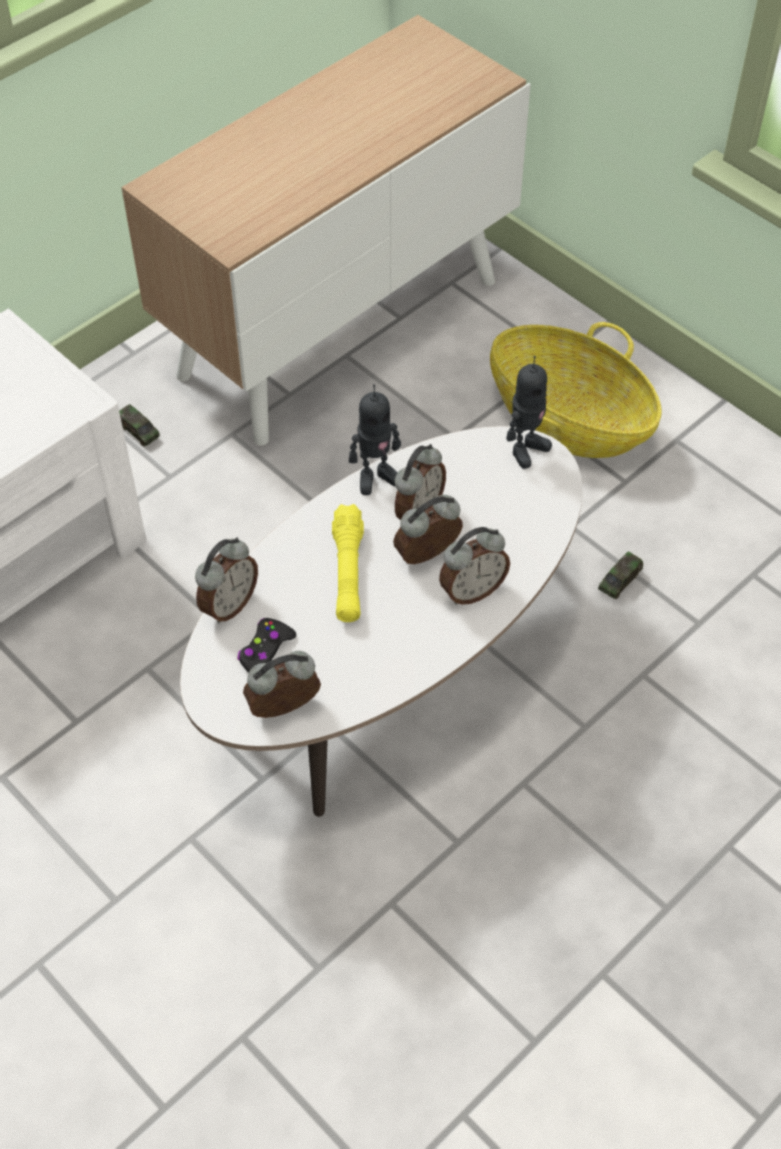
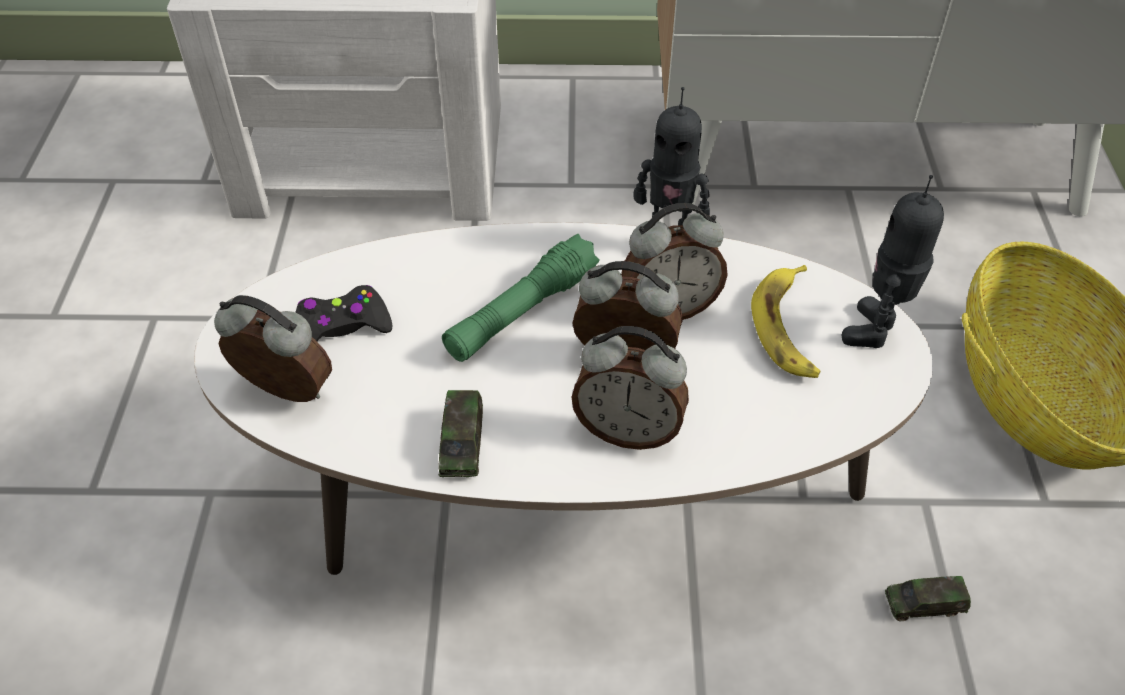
camera: 45 degrees right, 5 degrees down
toy car [119,404,160,447] -> toy car moved to [438,390,483,477]
alarm clock [195,537,258,623] -> none
yellow flashlight [332,504,364,622] -> green flashlight [442,234,599,362]
toy robot [506,356,552,469] -> toy robot turned 120 degrees clockwise [842,175,944,348]
none -> banana [751,265,821,378]

